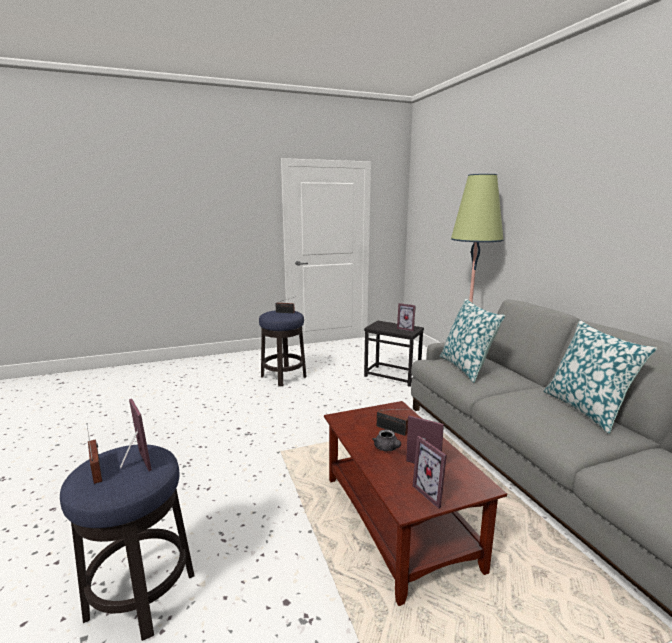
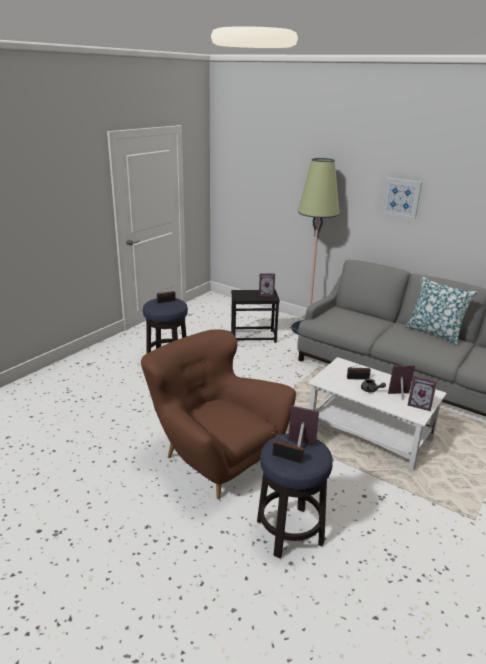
camera: 35 degrees left, 10 degrees up
brown coffee table [324,401,507,606] -> white coffee table [308,357,447,472]
pillow [440,298,505,383] -> none
none -> brown armchair [141,329,296,499]
none -> picture [381,177,422,219]

